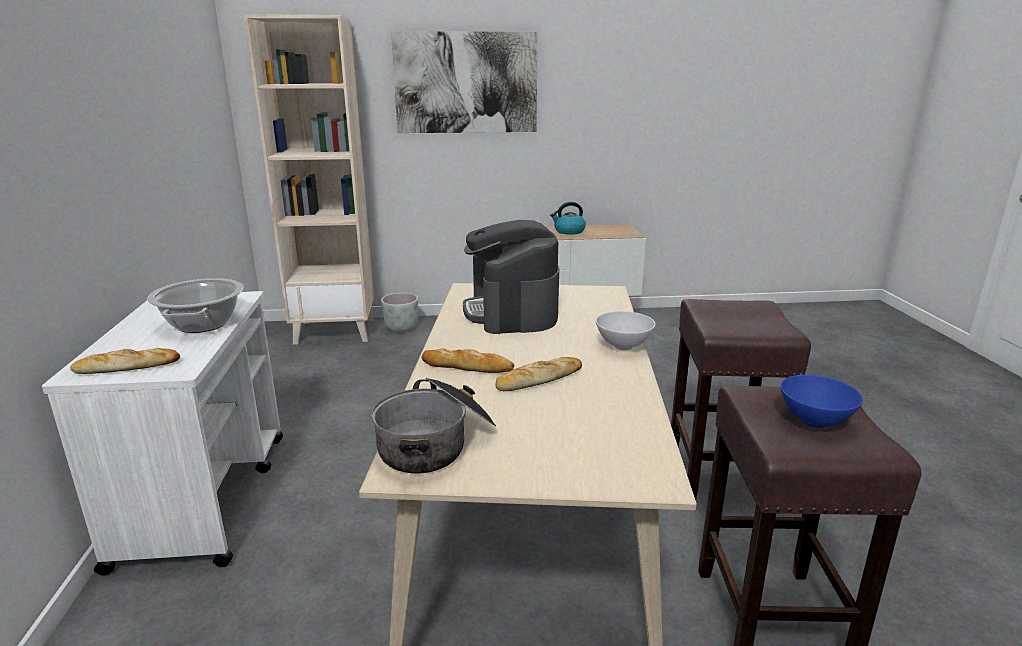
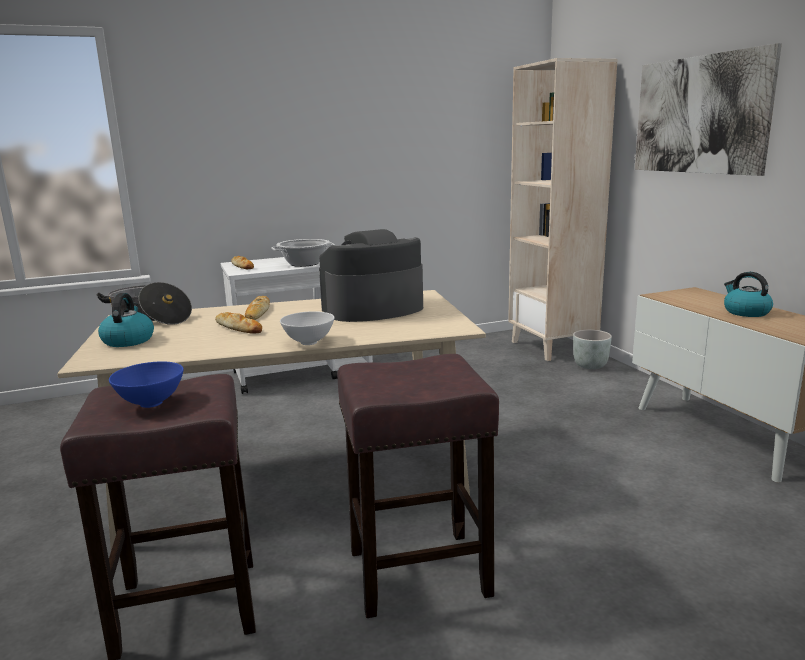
camera: 75 degrees right, 5 degrees down
none -> kettle [98,293,154,347]

